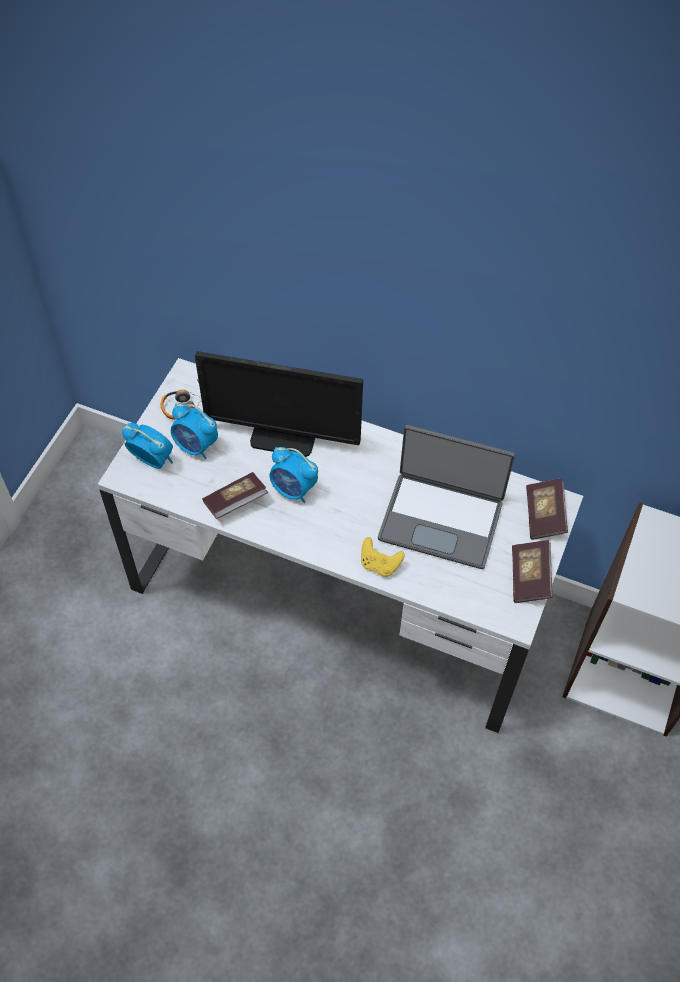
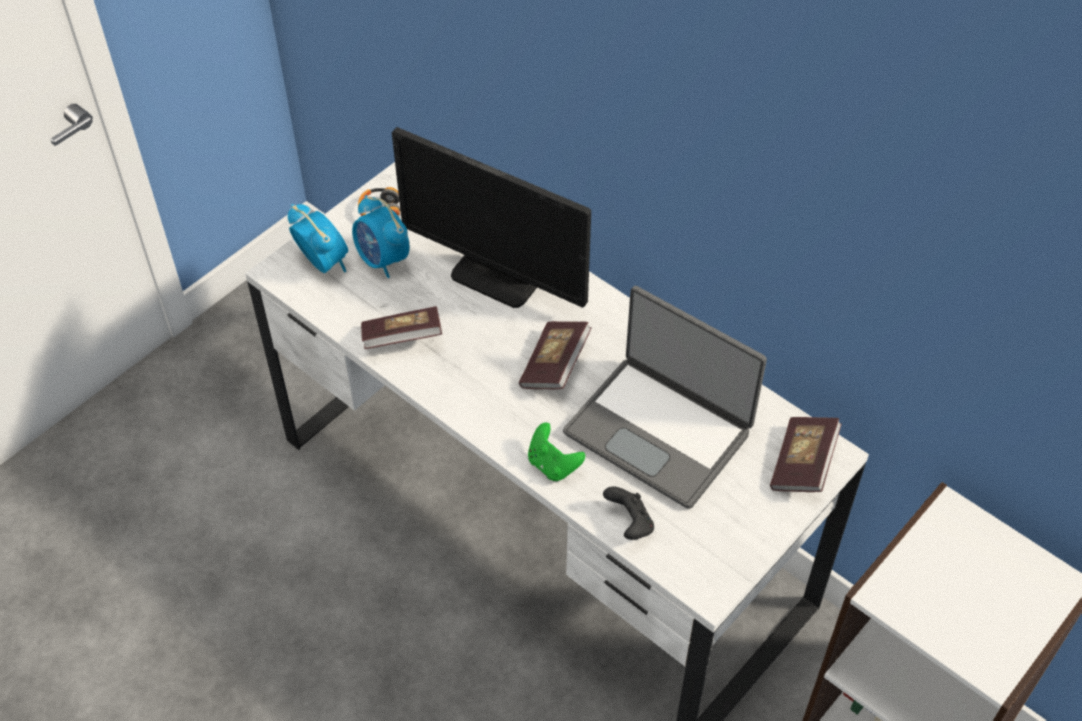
camera: 20 degrees right, 5 degrees down
alarm clock [269,447,318,503] -> none
yellow game controller [361,537,405,577] -> green game controller [528,423,585,481]
book [512,540,553,603] -> book moved to [519,321,592,389]
none -> black game controller [603,486,654,540]

